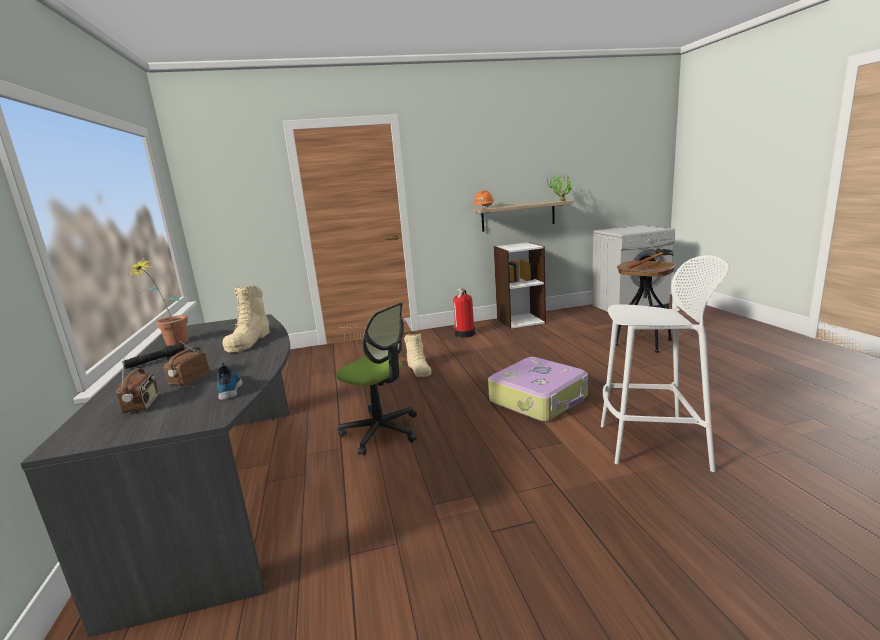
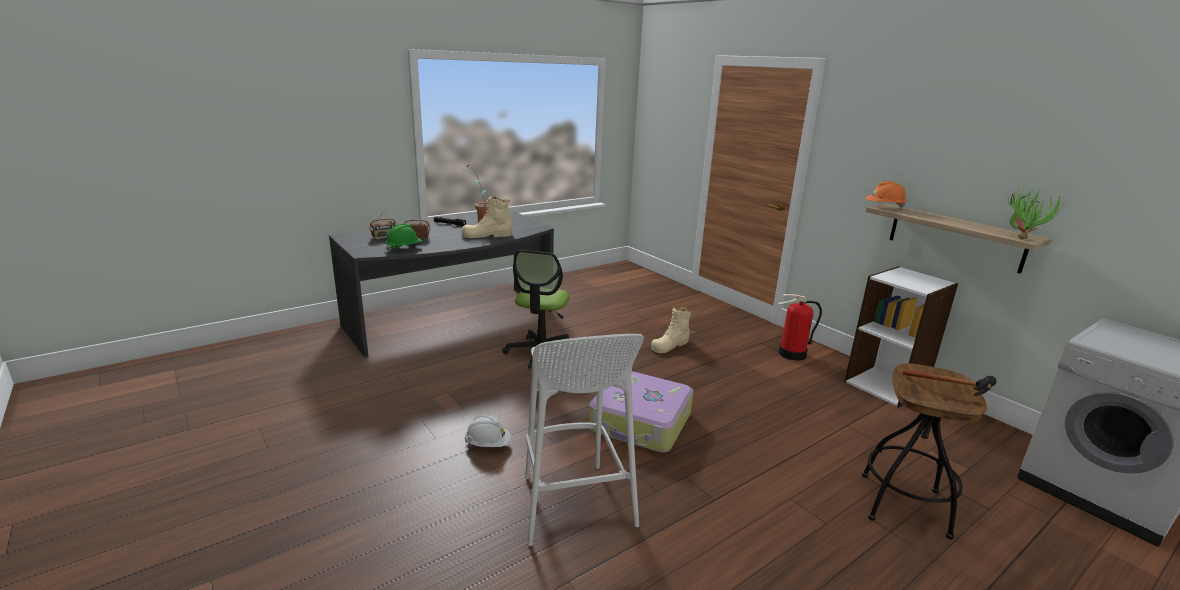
camera: 65 degrees right, 5 degrees up
shoe [217,362,243,400] -> green hard hat [385,224,422,252]
none -> white hard hat [464,416,511,447]

